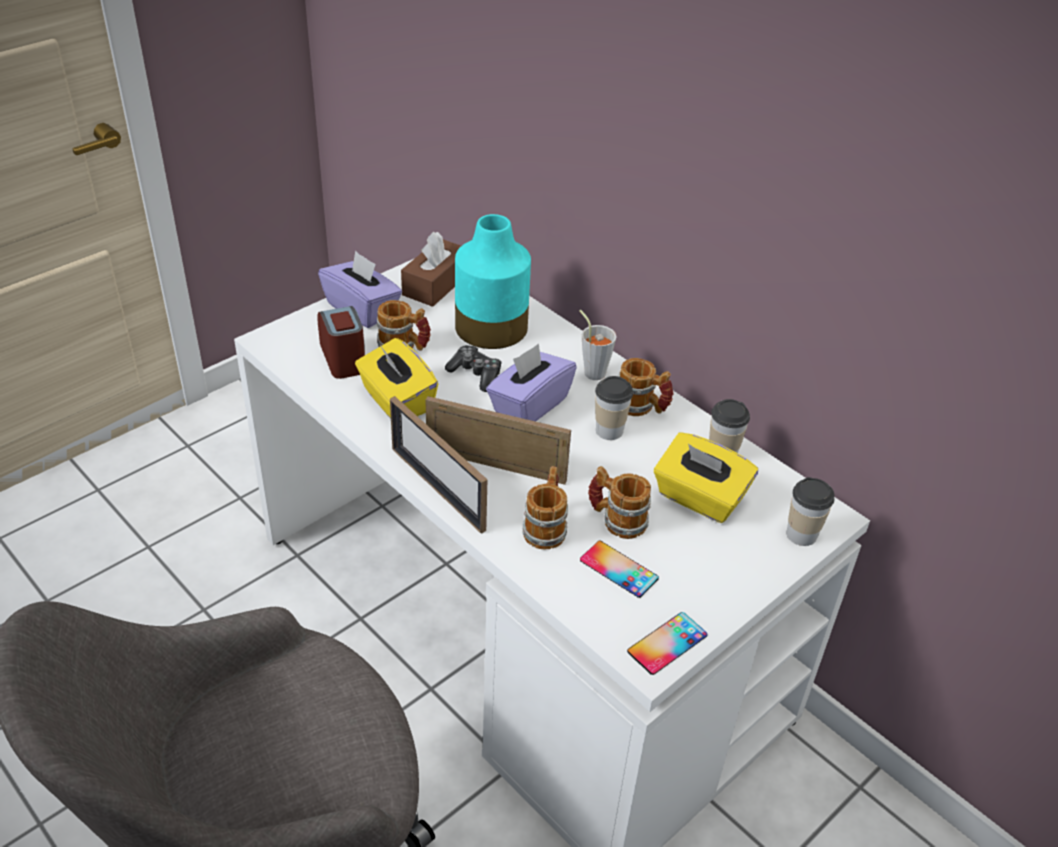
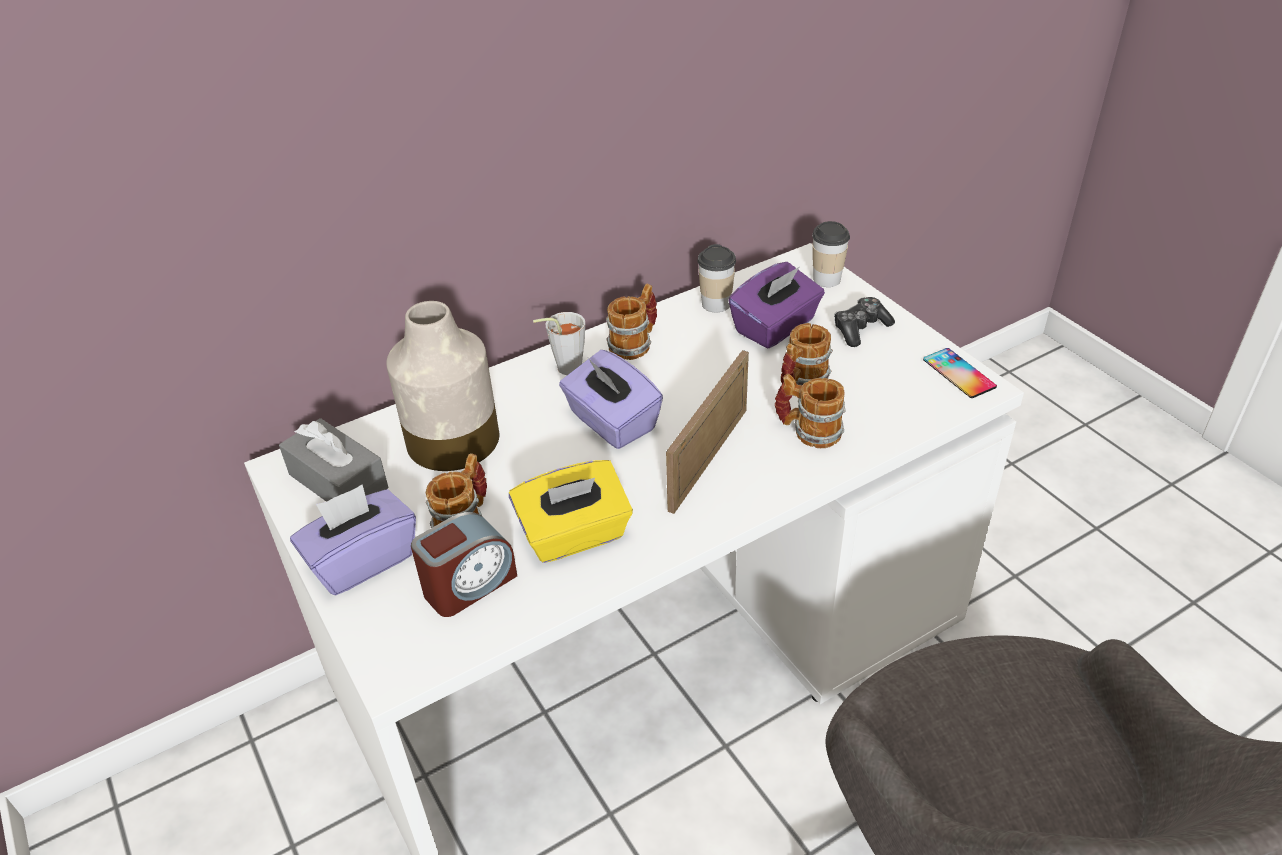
camera: 75 degrees left, 0 degrees up
alarm clock [317,306,365,379] -> alarm clock turned 150 degrees clockwise [411,512,517,617]
picture frame [390,396,487,534] -> none
brown tissue box [401,232,461,307] -> grey tissue box [279,418,388,502]
game controller [445,345,502,392] -> game controller moved to [834,297,895,347]
turquoise vase [455,214,531,349] -> beige vase [386,301,499,471]
phone [580,541,659,598] -> none
cup [595,376,633,440] -> none
yellow tissue box [654,432,758,523] -> purple tissue box [728,262,825,349]

